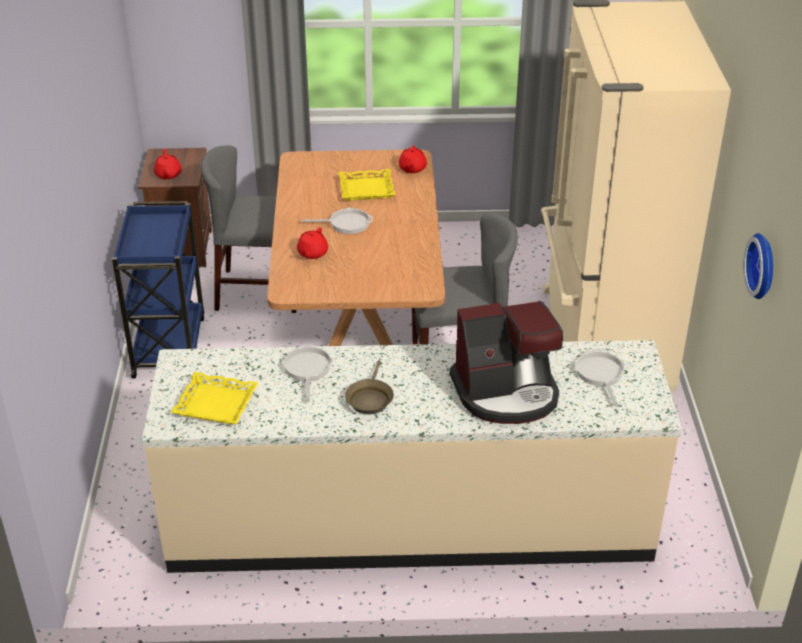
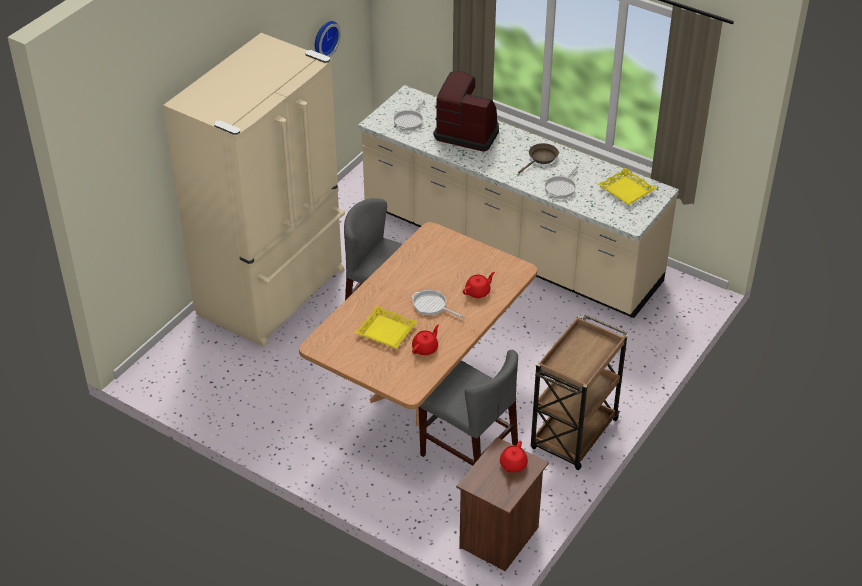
camera: 145 degrees left, 5 degrees up
blue cart [112,201,204,378] -> brown cart [531,314,627,470]
red teapot [399,145,427,173] -> red teapot moved to [412,325,439,355]

